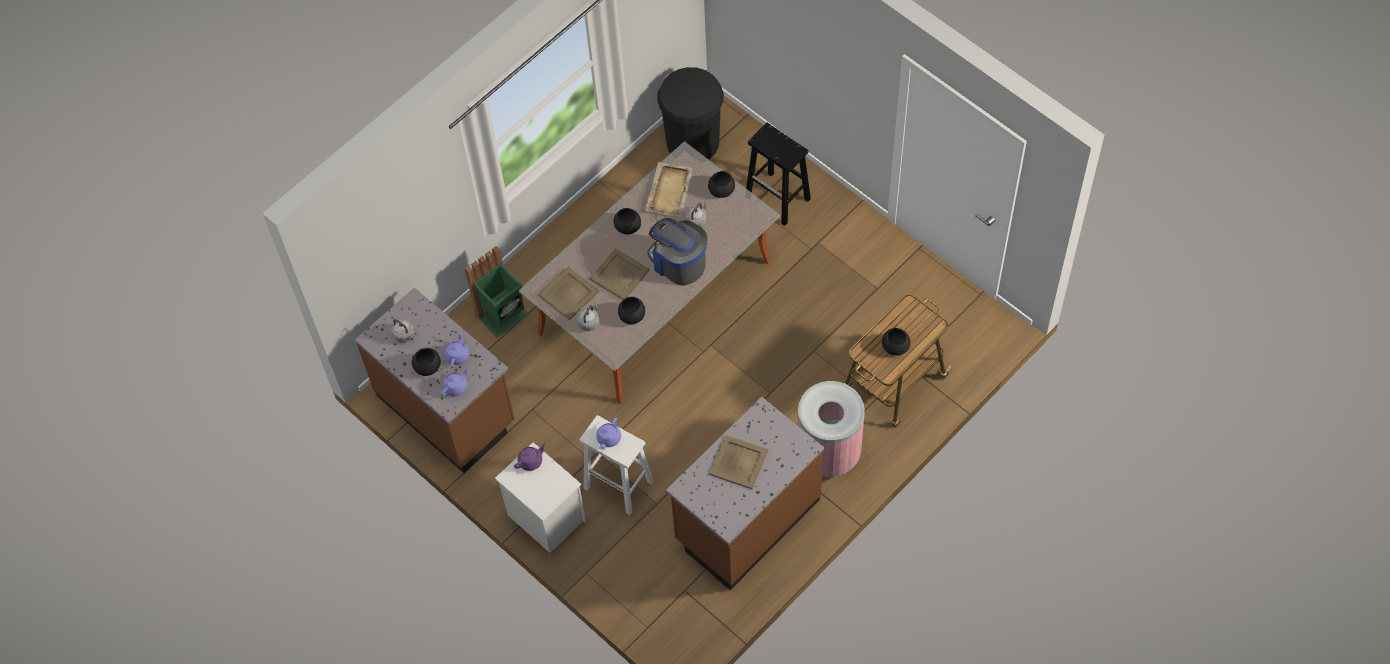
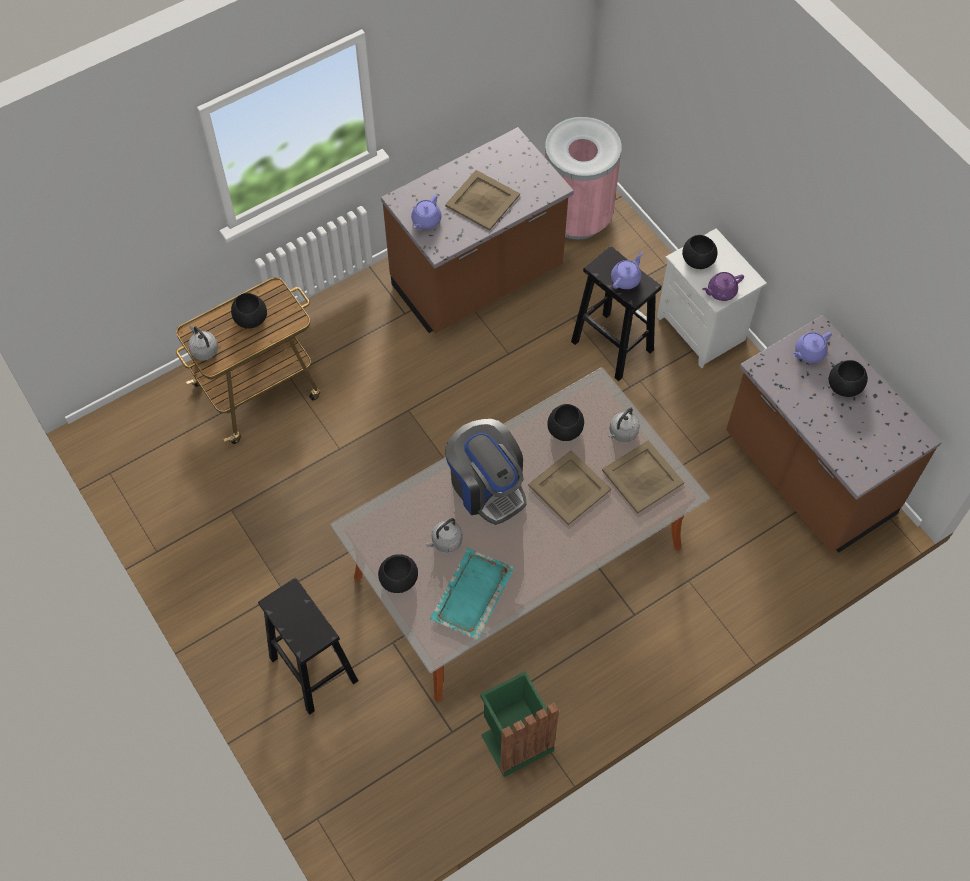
camera: 170 degrees left, 0 degrees up
grey kettle [391,319,415,343] -> grey kettle moved to [188,324,218,361]
purple teapot [445,331,469,368] -> purple teapot moved to [411,195,442,229]
green trash can [465,246,528,338] -> green trash can moved to [480,671,559,777]
white stool [579,415,654,515] -> black stool [571,246,662,381]
black bowl [614,208,641,234] -> black bowl moved to [682,235,718,269]
beige tray [645,162,693,218] -> turquoise tray [430,547,514,640]
black trash can [657,67,724,160] -> none
pink trash can [798,381,865,477] -> pink trash can moved to [545,117,622,239]

